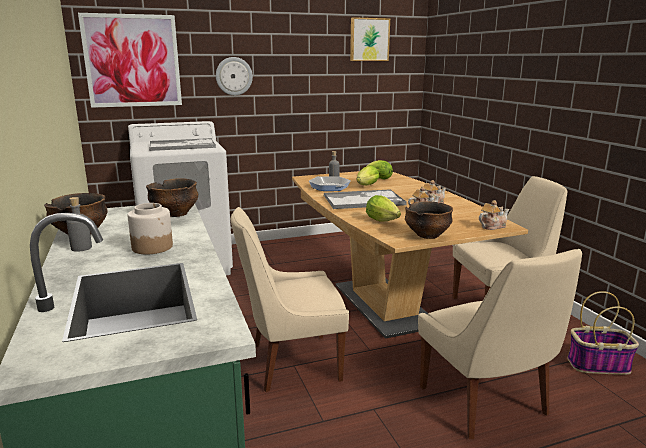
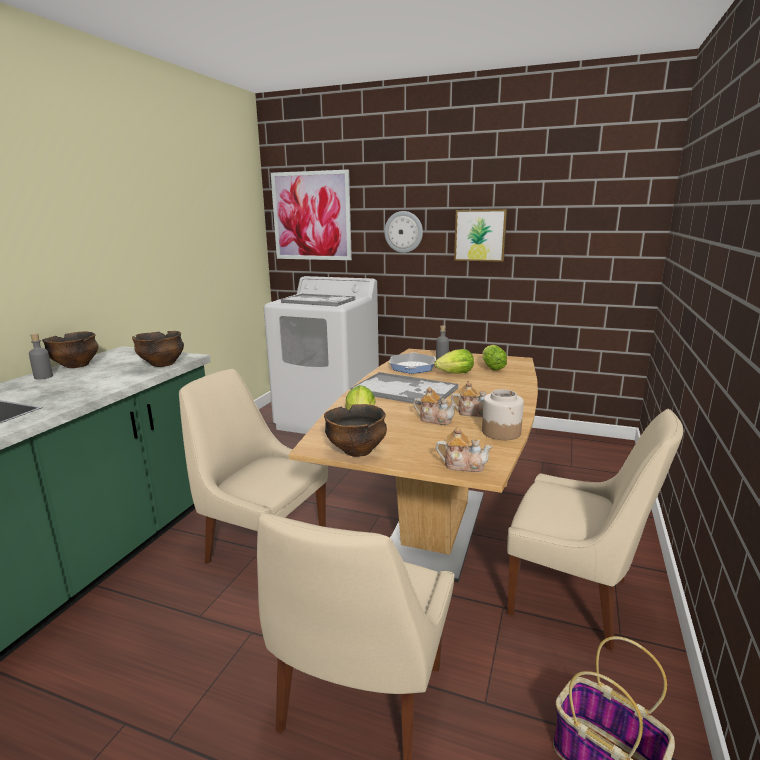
camera: 40 degrees right, 0 degrees up
jar [128,203,173,254] -> jar moved to [482,389,524,440]
picture [350,17,390,61] -> picture moved to [454,209,507,262]

